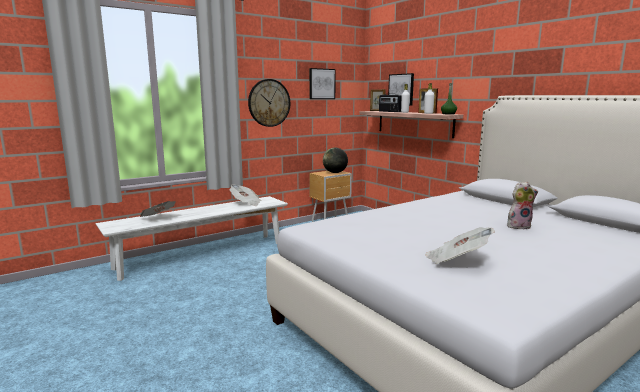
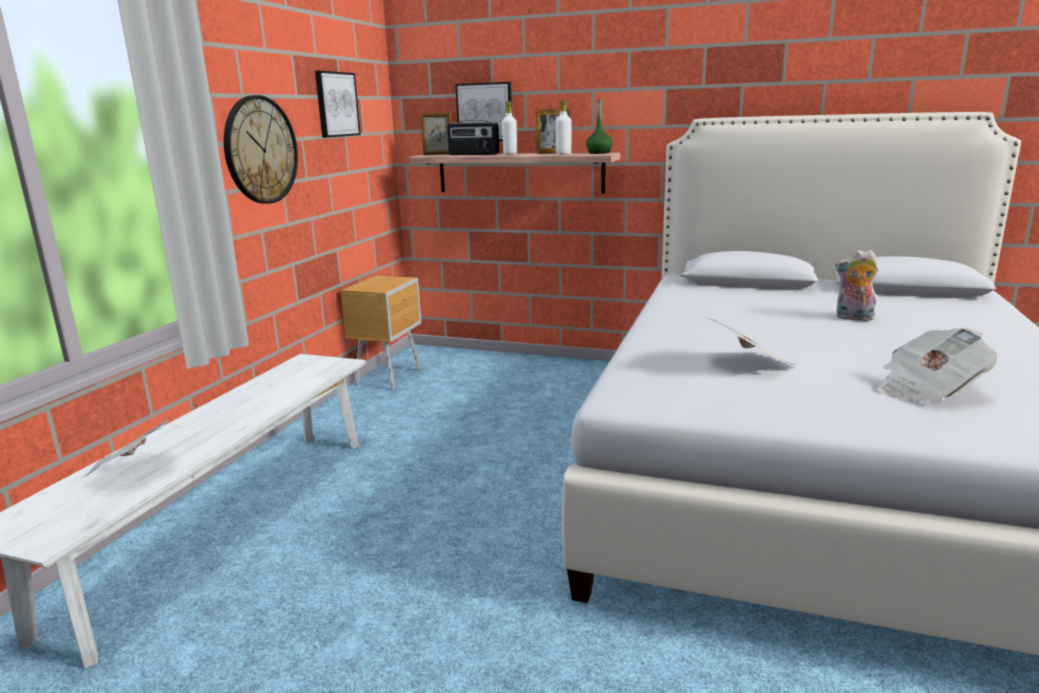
camera: 35 degrees left, 5 degrees up
newspaper [229,184,261,206] -> newspaper moved to [707,318,797,365]
globe [323,148,348,173] -> none
plush toy [507,182,538,230] -> plush toy turned 120 degrees counterclockwise [835,250,879,321]

